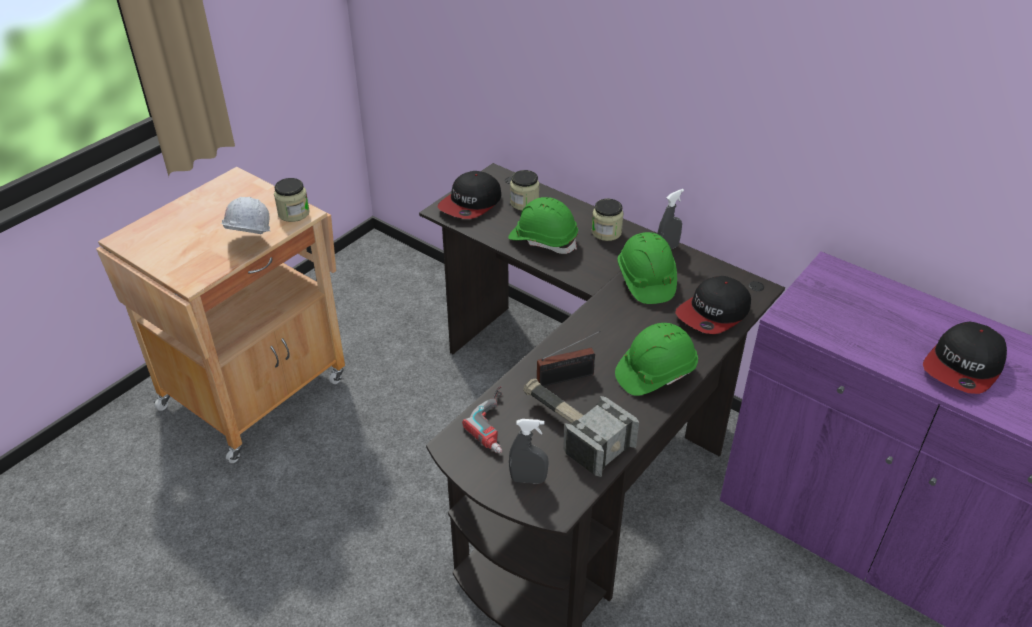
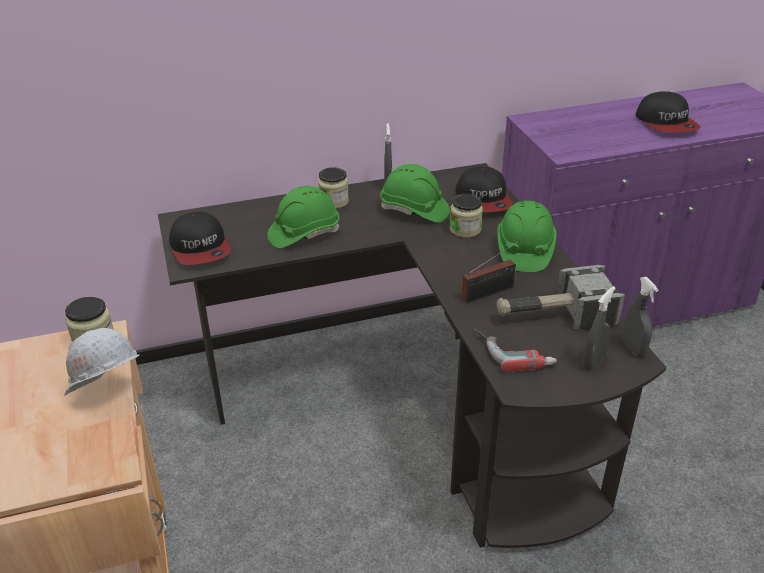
camera: 55 degrees left, 5 degrees down
jar [510,170,539,211] -> jar moved to [450,194,483,238]
radio [537,331,601,387] -> radio turned 45 degrees clockwise [462,240,520,303]
none -> grey spray bottle [623,277,659,357]

